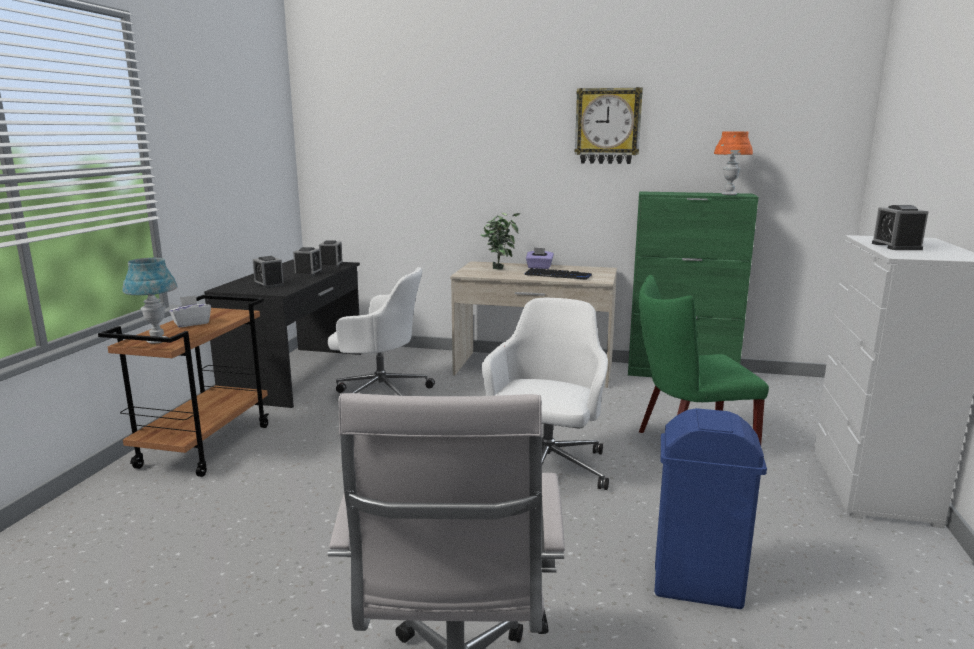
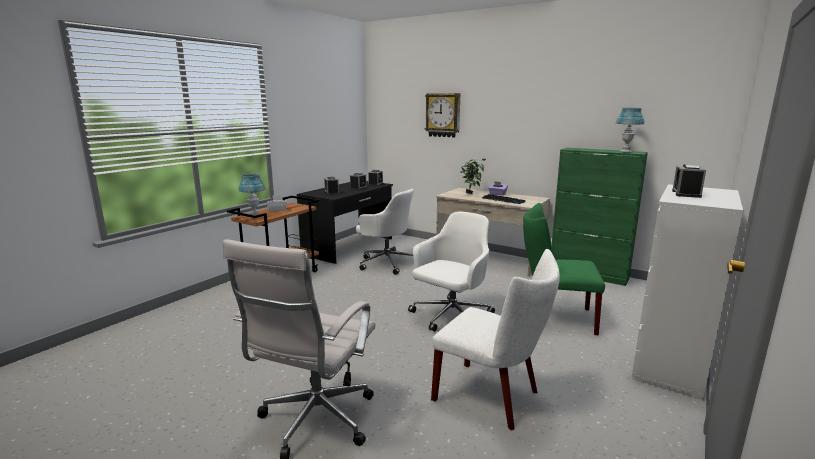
camera: 20 degrees right, 0 degrees up
wall clock [574,87,643,164] -> wall clock moved to [425,93,460,138]
blue trash can [655,408,767,609] -> white chair [431,249,560,430]
orange table lamp [714,131,753,195] -> blue table lamp [616,108,644,153]

